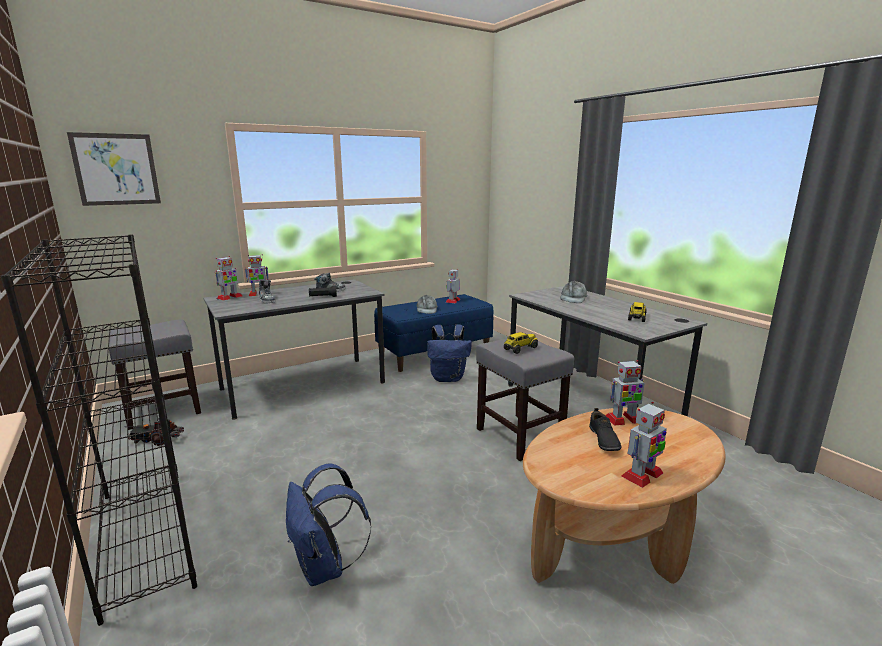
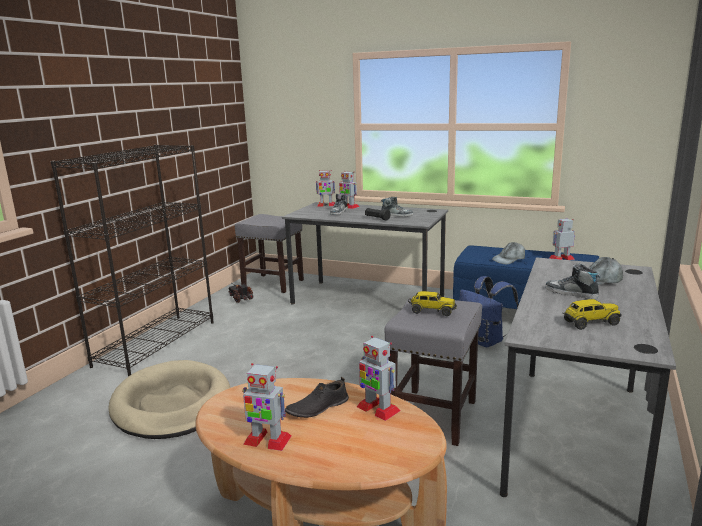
camera: 55 degrees right, 0 degrees up
picture [67,132,161,206] -> none
blue backpack [286,463,371,586] -> beige dog bed [108,360,230,439]
none -> shoe [545,264,601,299]

